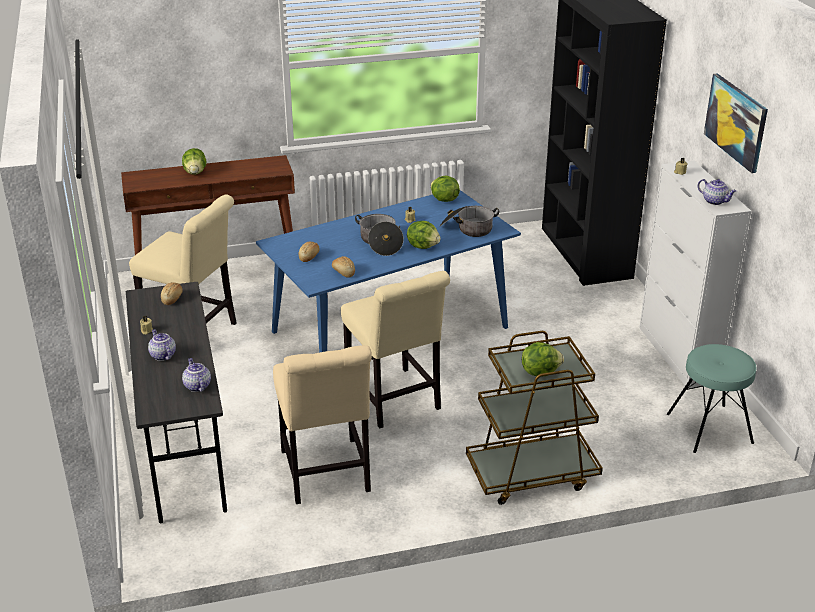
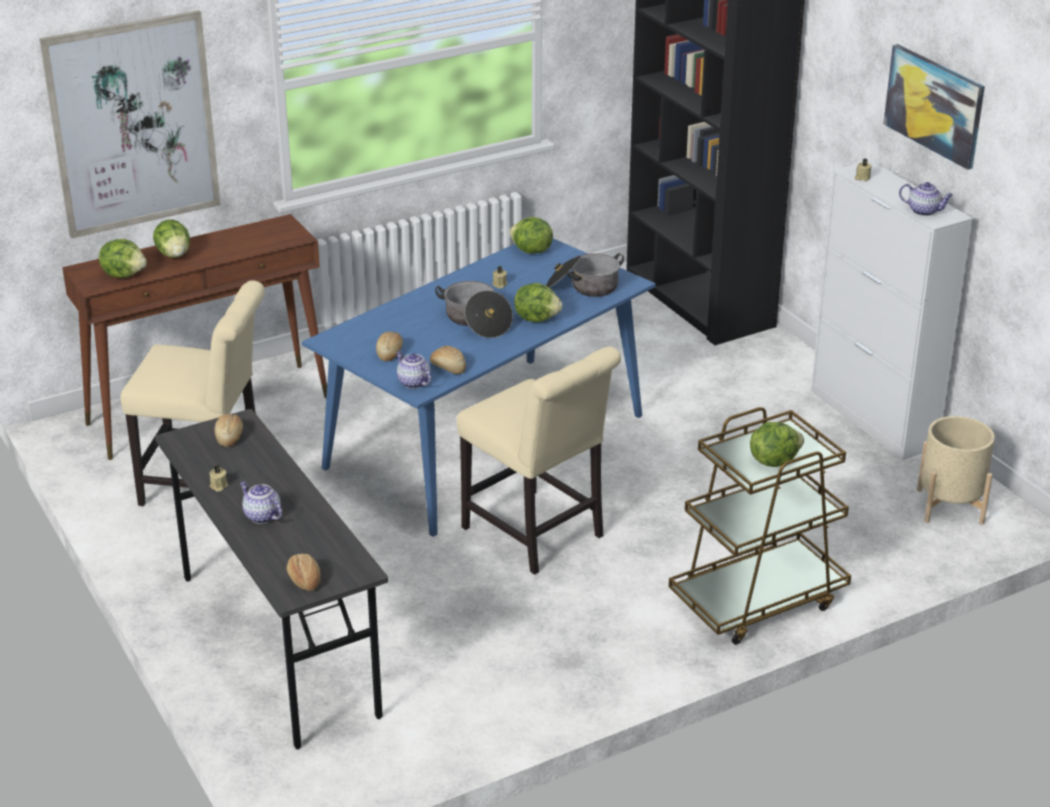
camera: 15 degrees left, 0 degrees up
teapot [182,358,211,392] -> teapot moved to [396,351,431,389]
beige chair [273,345,372,504] -> none
turquoise stool [667,344,757,453] -> beige planter [917,416,995,525]
none -> picture [39,11,221,239]
none -> lettuce [99,239,147,278]
none -> bread [287,554,321,591]

